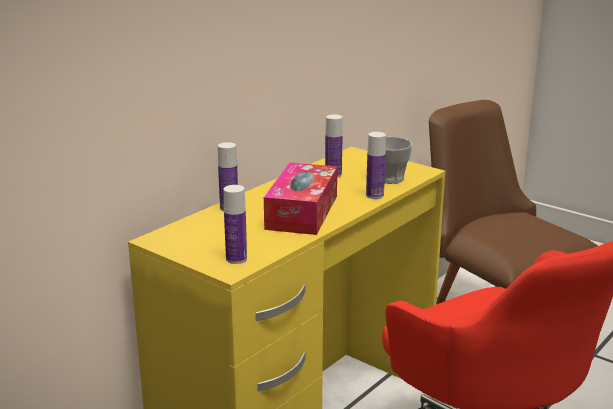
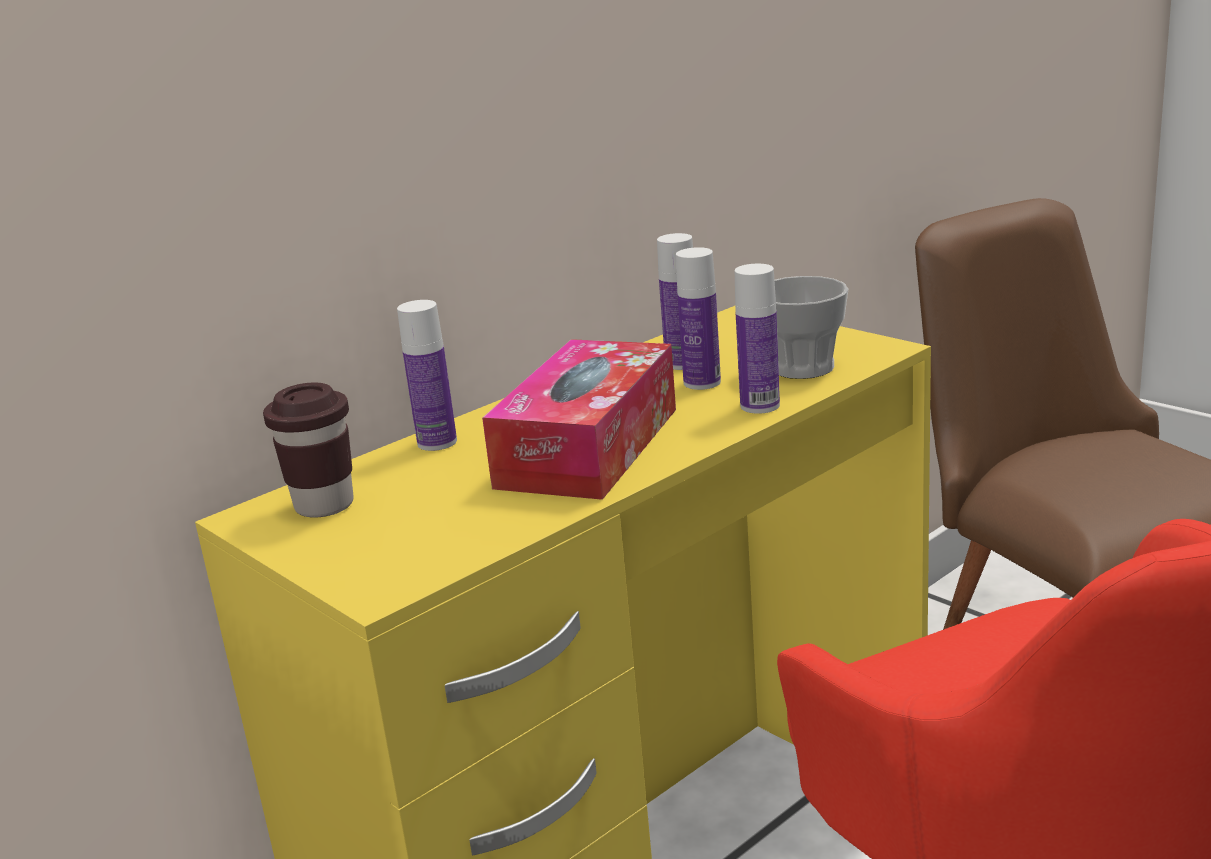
camera: 10 degrees right, 0 degrees up
bottle [224,185,247,264] -> bottle moved to [676,247,721,390]
none -> brown cup [263,382,354,518]

